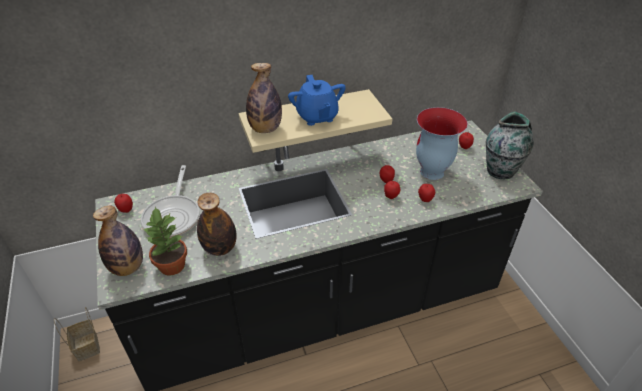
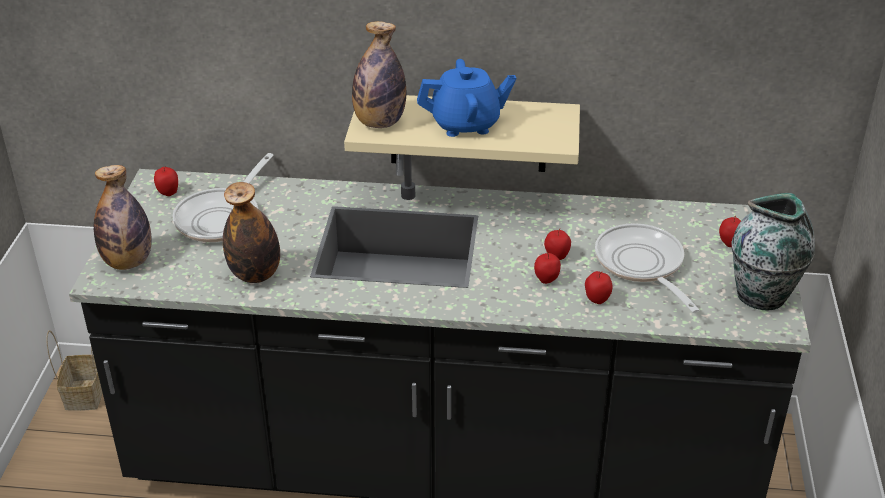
camera: 25 degrees right, 5 degrees down
potted plant [144,207,187,276] -> none
blue teapot [288,75,346,126] -> blue teapot turned 105 degrees counterclockwise [417,59,516,137]
vase [416,107,468,180] -> frying pan [595,223,699,313]

